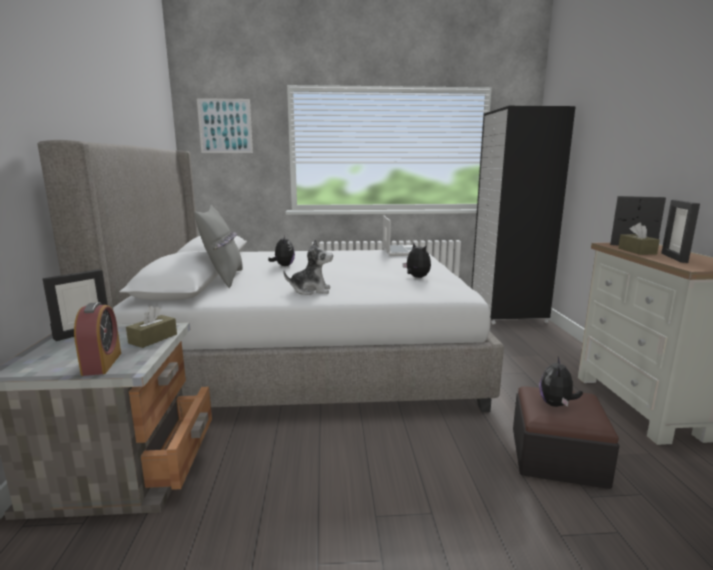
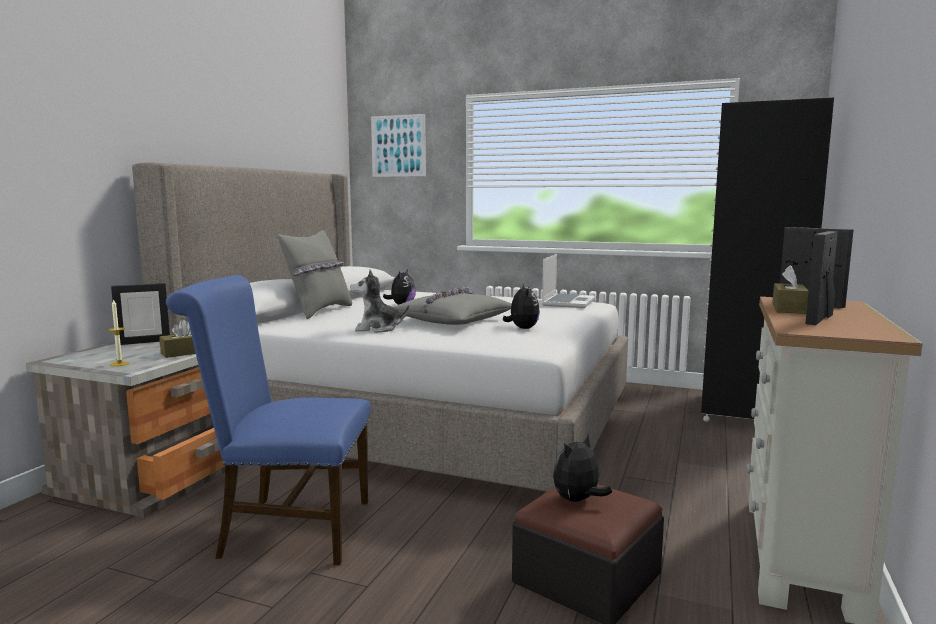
camera: 25 degrees right, 5 degrees down
alarm clock [74,302,121,376] -> candle [108,299,130,366]
plush toy [283,239,333,295] -> plush toy turned 150 degrees clockwise [350,270,409,333]
none -> blue chair [166,275,371,565]
none -> grey pillow [394,287,512,325]

